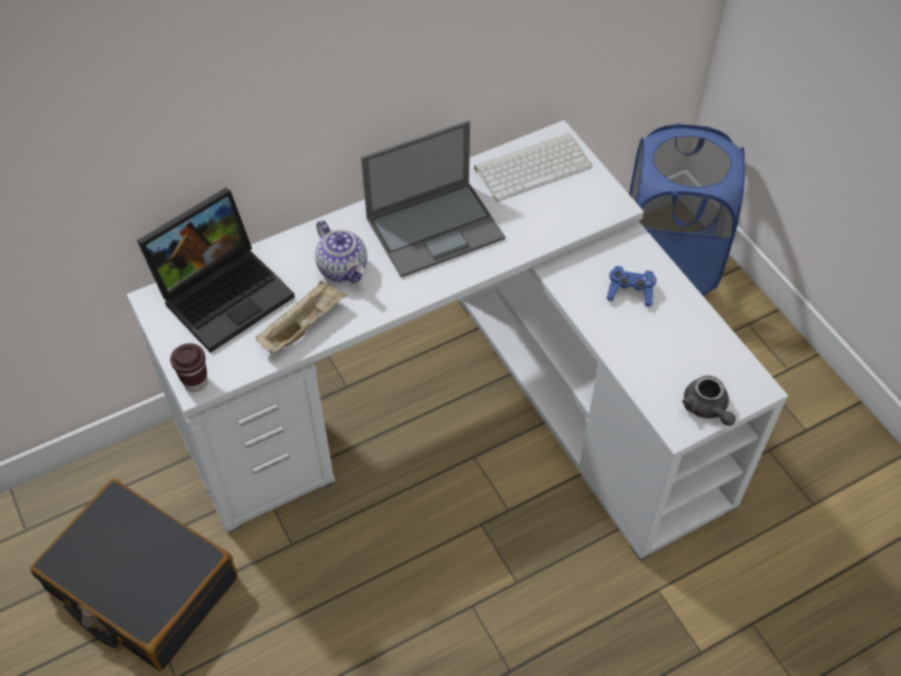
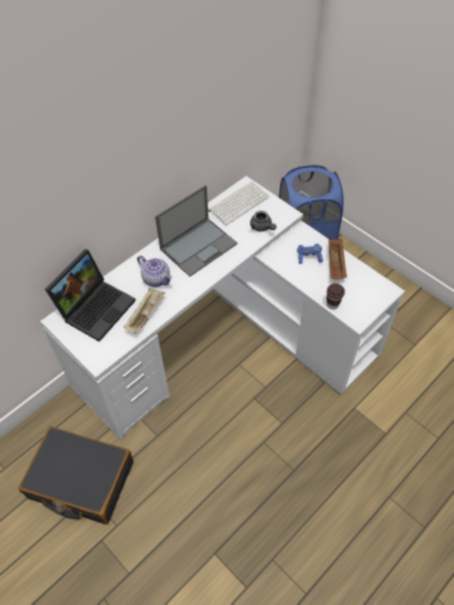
camera: 15 degrees left, 0 degrees up
brown cup [170,343,208,392] -> brown cup moved to [326,284,345,309]
grey teapot [682,375,736,426] -> grey teapot moved to [250,211,277,231]
none -> brown tray [329,238,347,280]

